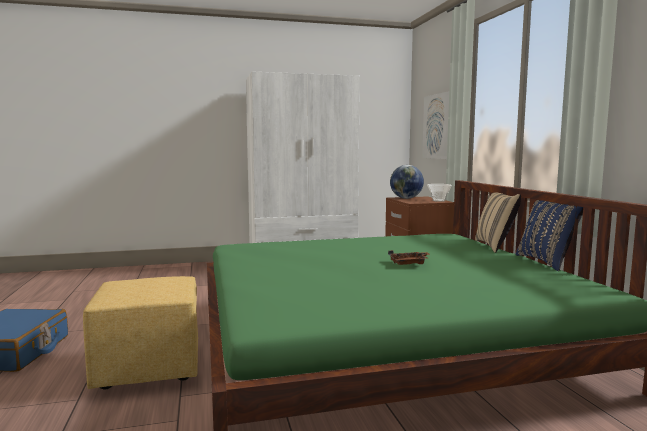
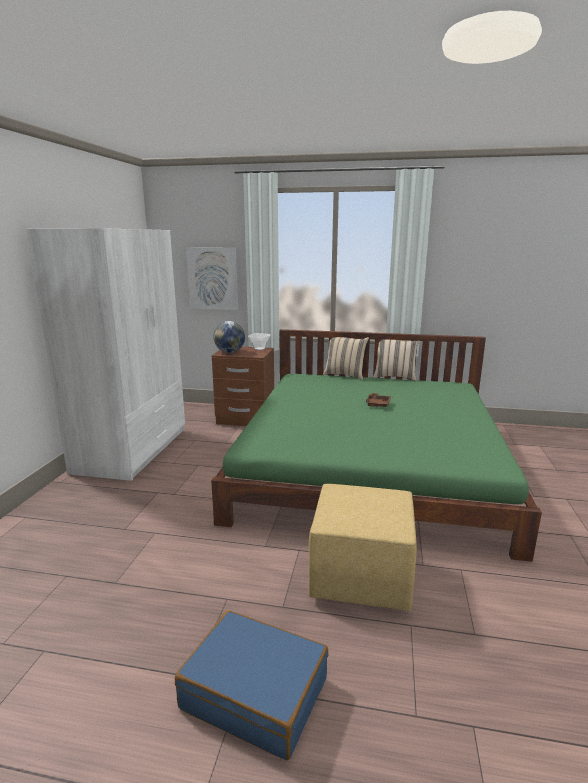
camera: 65 degrees left, 10 degrees up
blue pillow [516,200,583,271] -> beige pillow [373,339,419,381]

